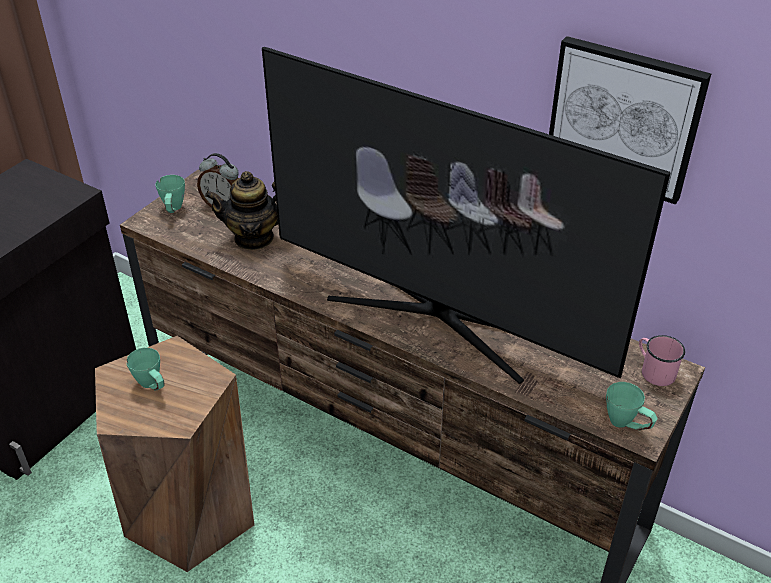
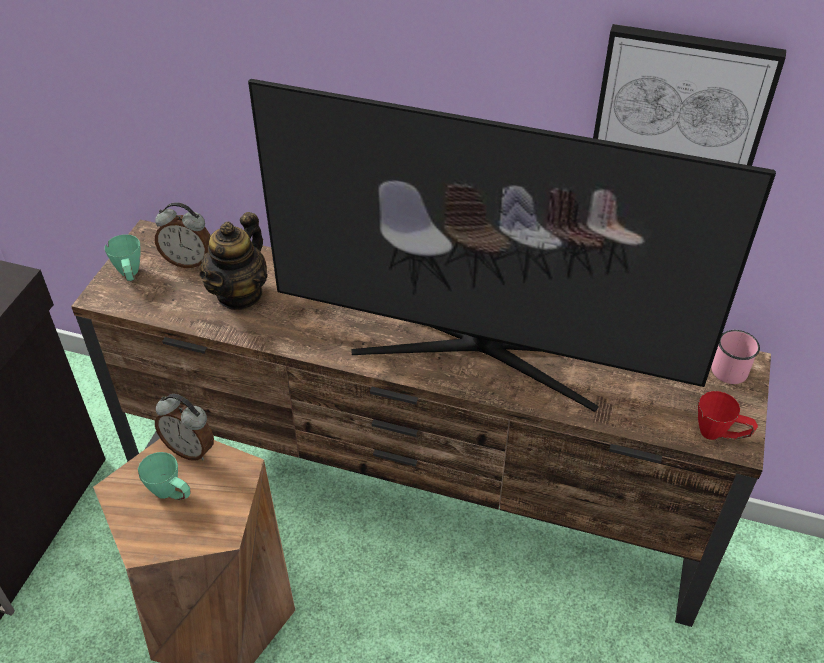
camera: 15 degrees left, 5 degrees up
teapot [205,171,278,250] -> teapot turned 45 degrees counterclockwise [199,212,268,310]
green mug [606,382,658,430] -> red mug [698,391,758,440]
none -> alarm clock [155,394,214,461]

